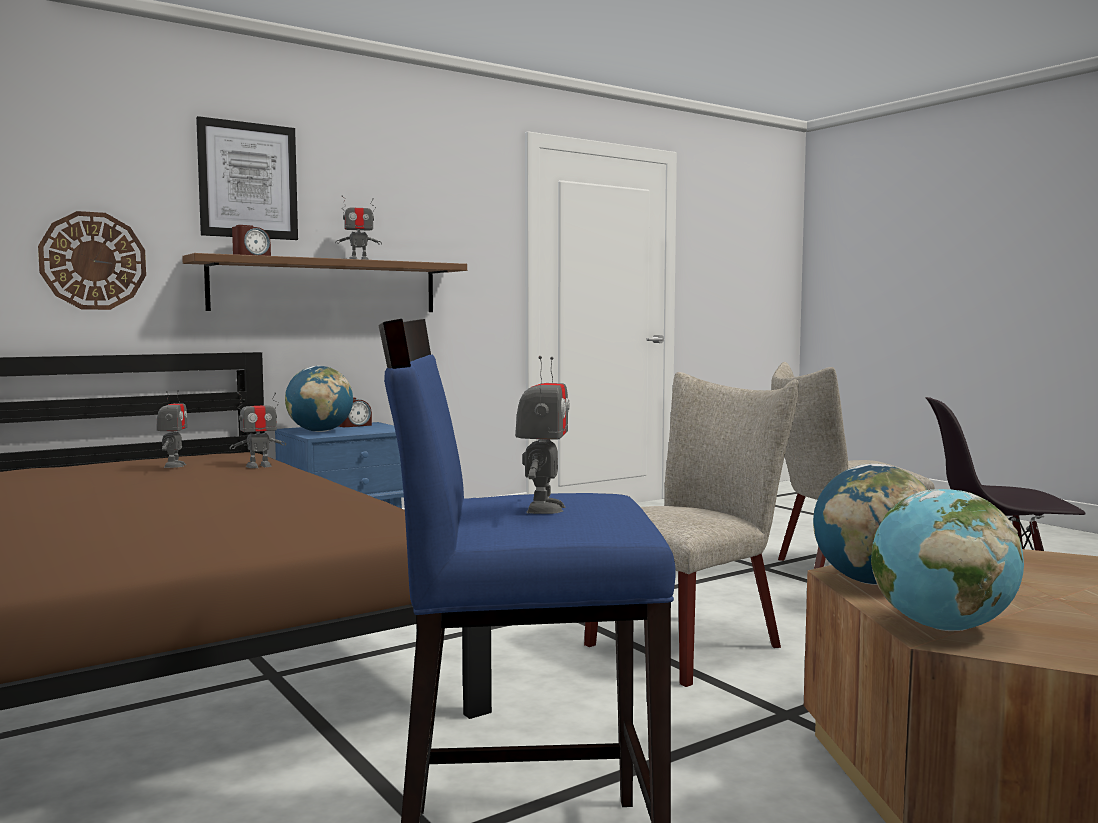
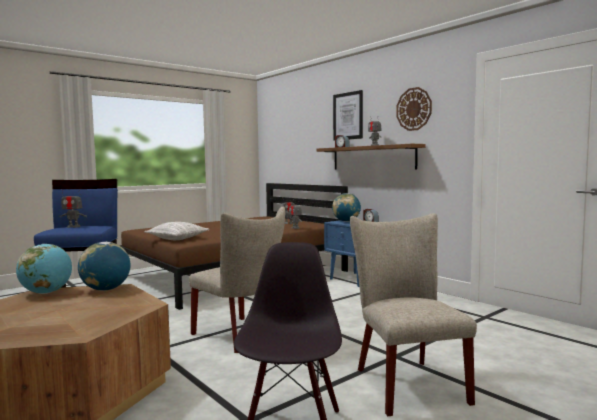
camera: 85 degrees right, 0 degrees up
wall clock [38,211,146,310] -> wall clock moved to [396,87,432,131]
none -> pillow [144,222,209,240]

